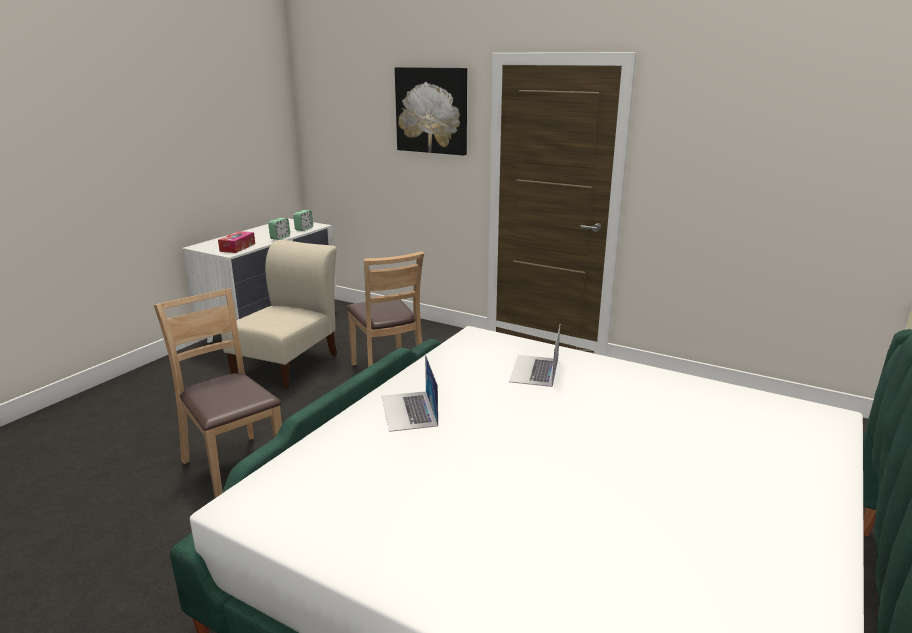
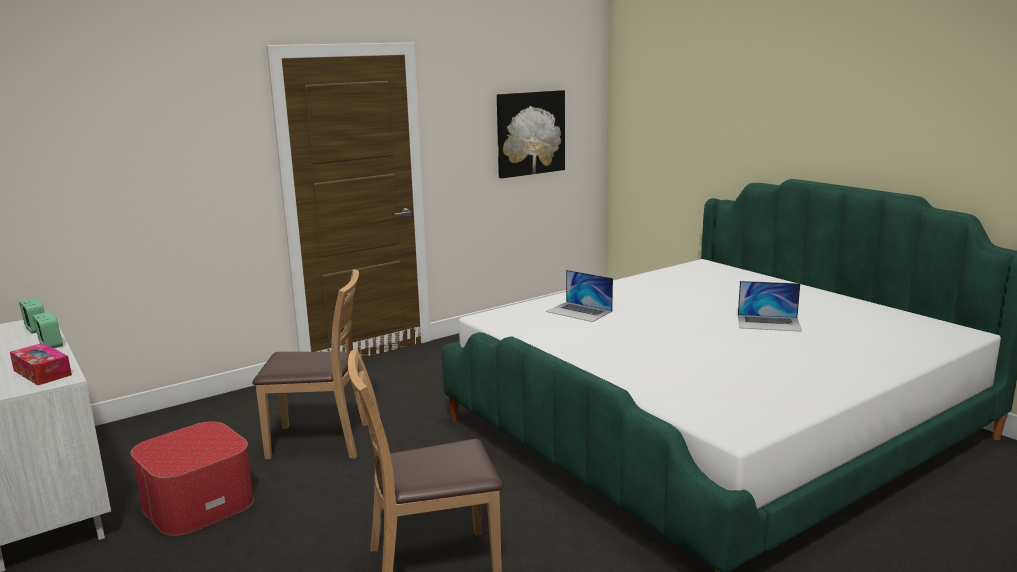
camera: 65 degrees left, 5 degrees down
beige chair [221,240,337,389] -> ottoman [130,422,254,536]
laptop [382,354,438,432] -> laptop moved to [738,281,802,332]
picture [395,67,467,155] -> picture moved to [497,90,565,178]

